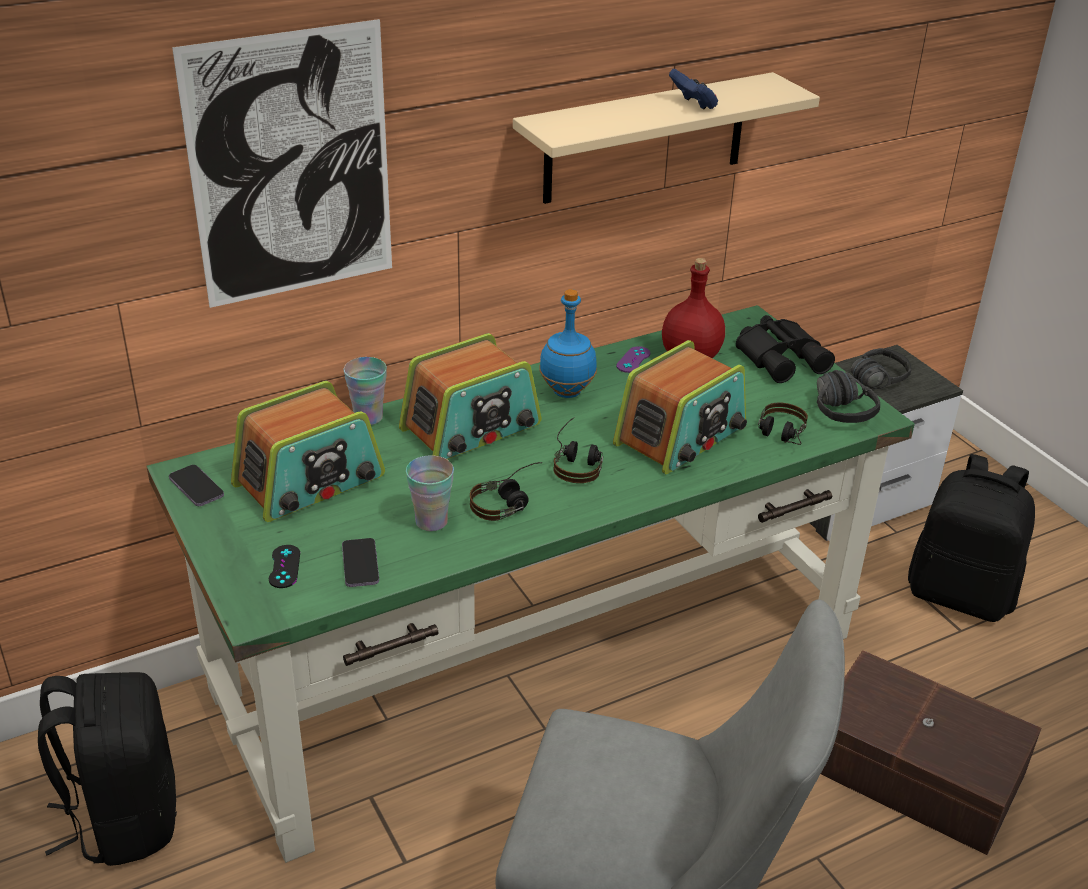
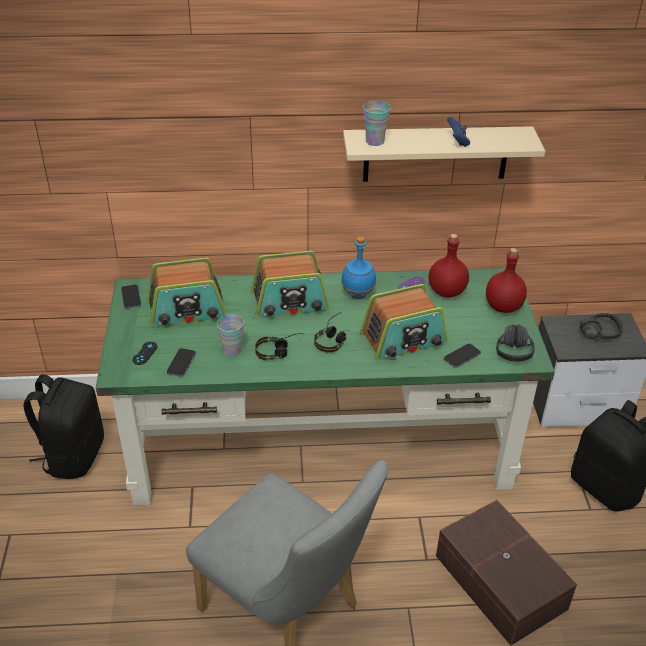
camera: 25 degrees right, 5 degrees up
picture [172,19,392,308] -> none
cup [344,357,387,425] -> cup moved to [363,101,391,146]
black binoculars [736,315,835,383] -> red bottle [486,248,527,313]
headphones [758,403,808,445] -> phone [444,343,481,368]

